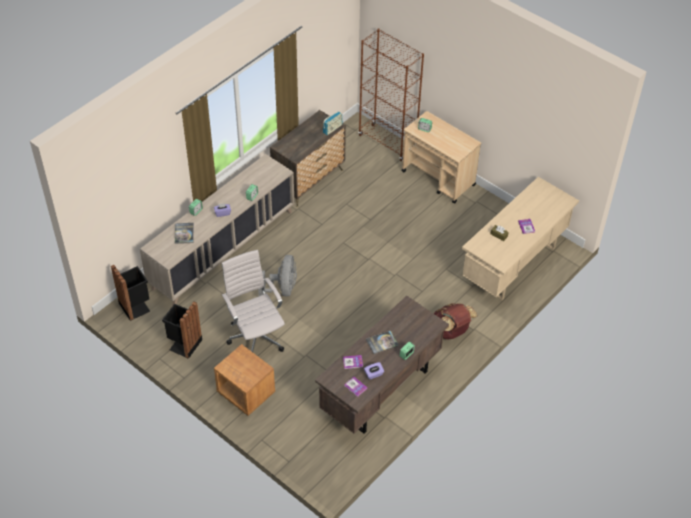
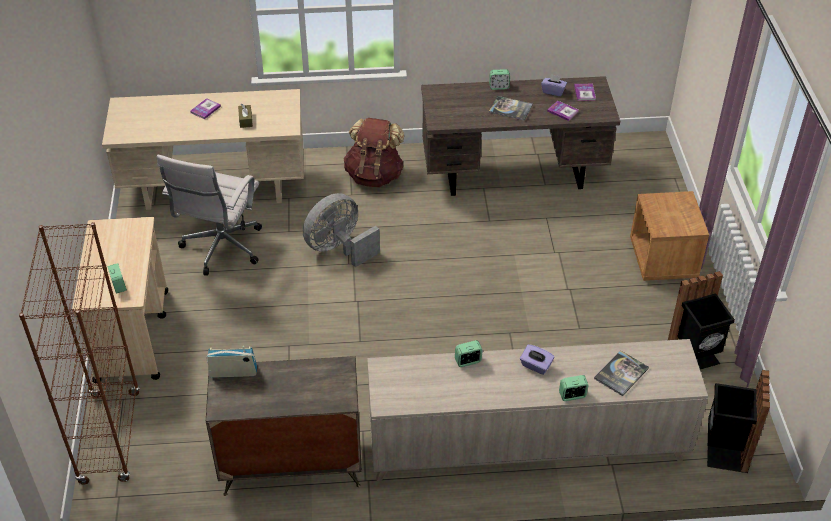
camera: 135 degrees left, 5 degrees down
white office chair [222,250,285,352] -> white office chair moved to [157,155,262,275]
grey fan [258,255,297,297] -> grey fan moved to [303,193,380,267]

